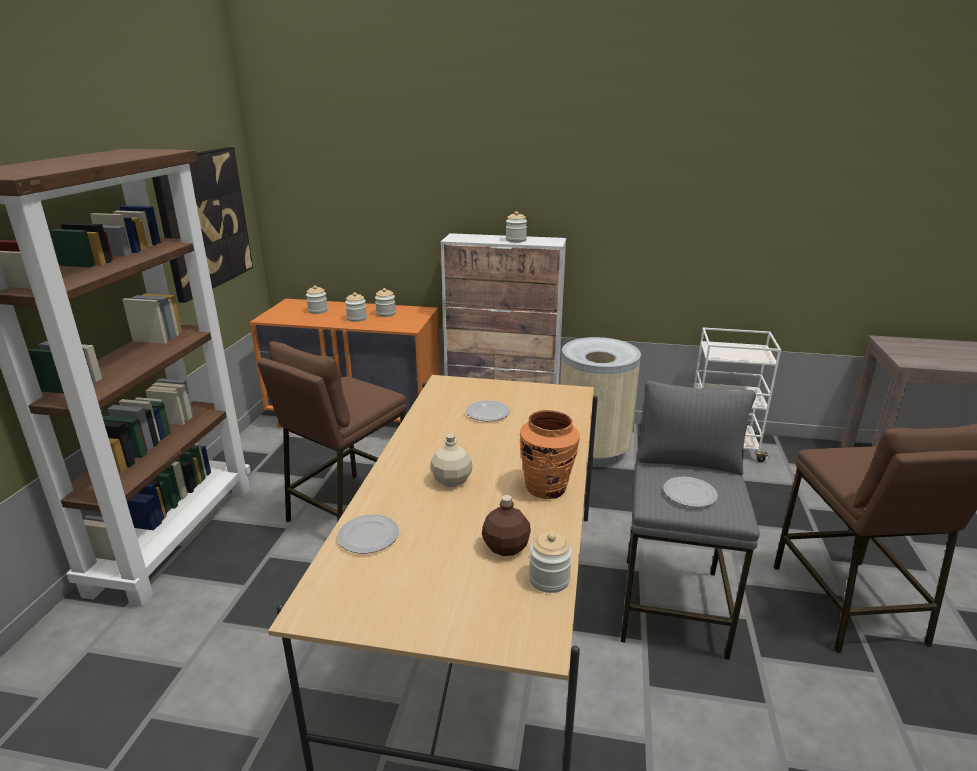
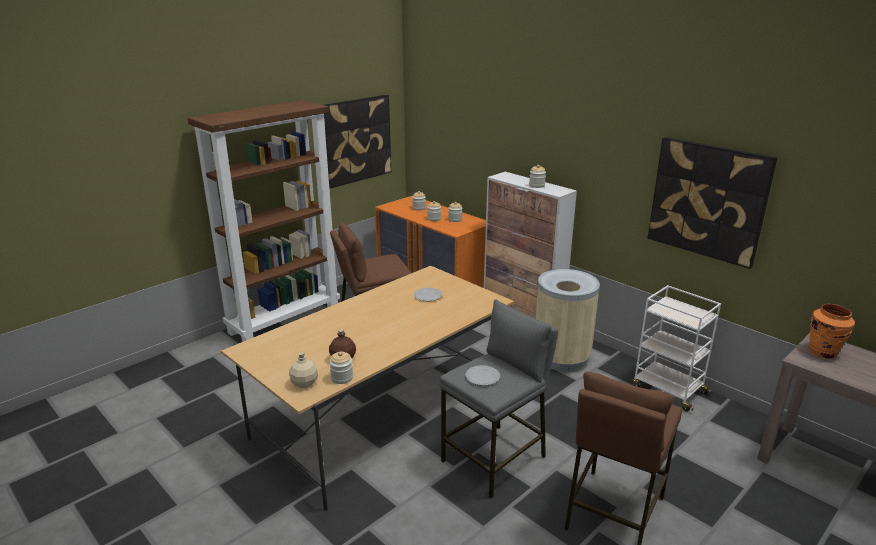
camera: 35 degrees right, 0 degrees up
plate [337,515,399,553] -> none
beige bottle [430,434,472,487] -> beige bottle moved to [289,352,318,388]
orange vase [520,410,580,499] -> orange vase moved to [809,304,855,359]
none -> picture [648,137,778,269]

